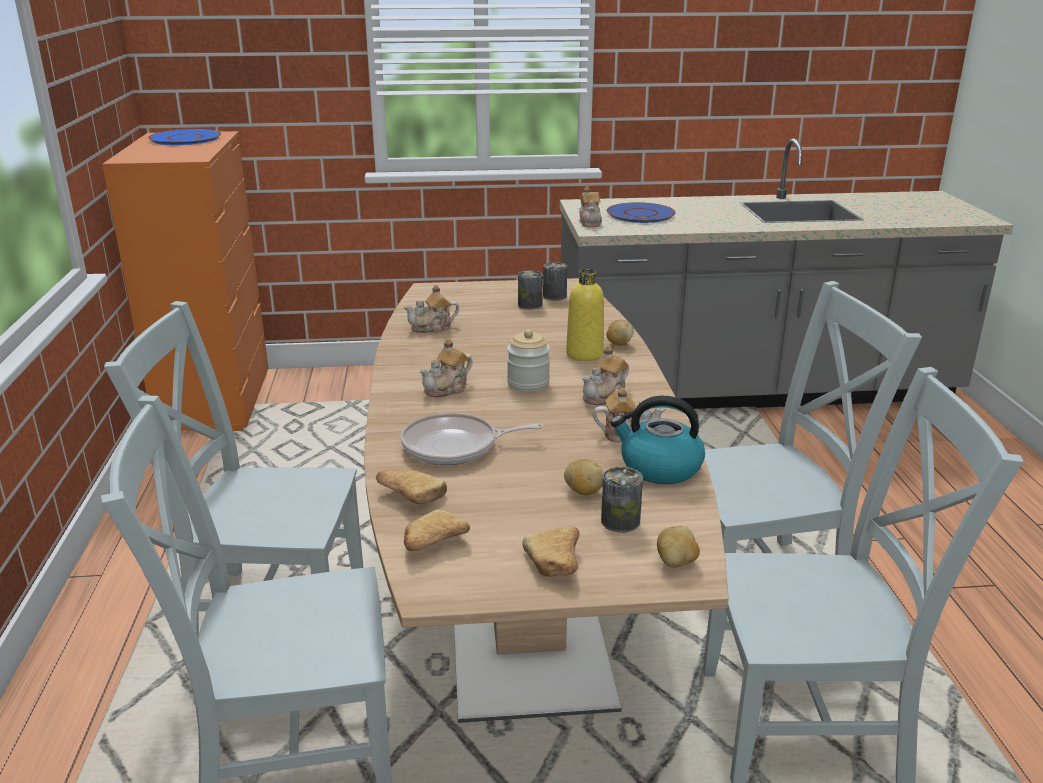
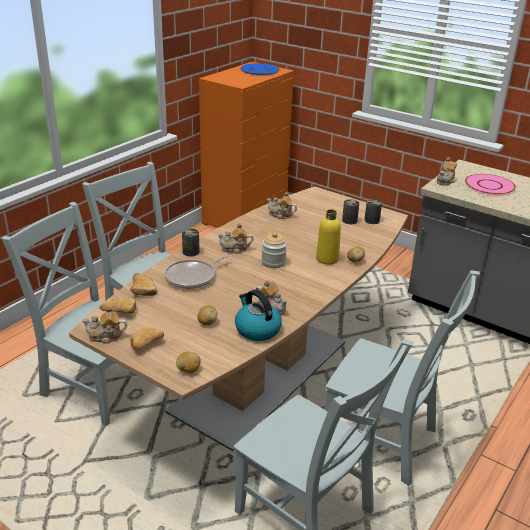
camera: 40 degrees right, 5 degrees up
frying pan [401,413,543,465] -> frying pan turned 75 degrees counterclockwise [165,254,230,289]
teapot [582,346,629,405] -> teapot moved to [82,306,127,344]
can [601,467,643,532] -> can moved to [182,229,199,257]
blue plate [606,202,676,223] -> pink plate [465,174,516,195]

